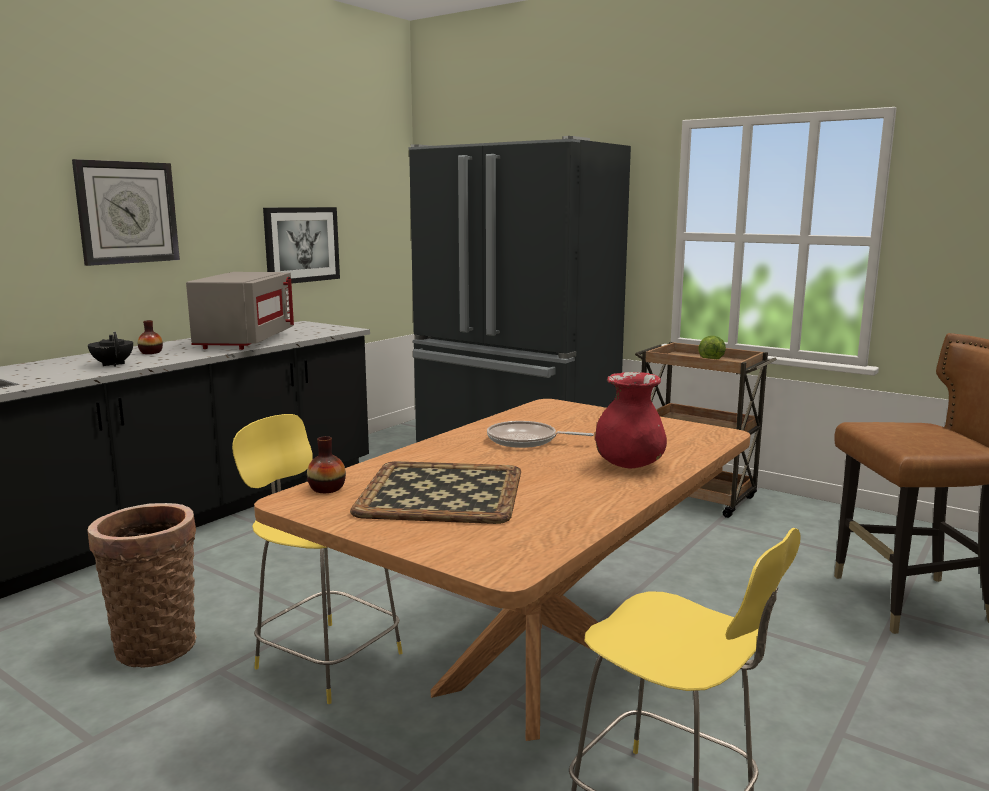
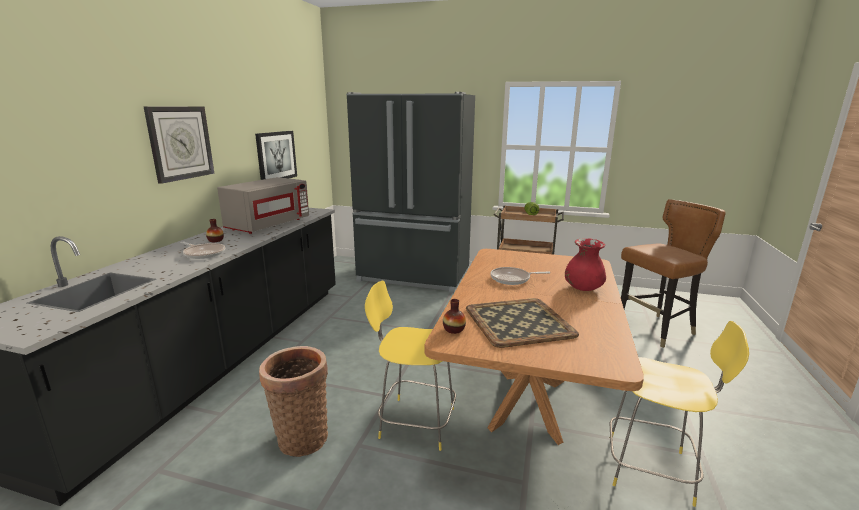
camera: 20 degrees left, 5 degrees up
black teapot [88,332,133,366] -> frying pan [180,242,225,259]
grey microwave [186,272,294,350] -> grey microwave turned 45 degrees clockwise [217,177,309,234]

